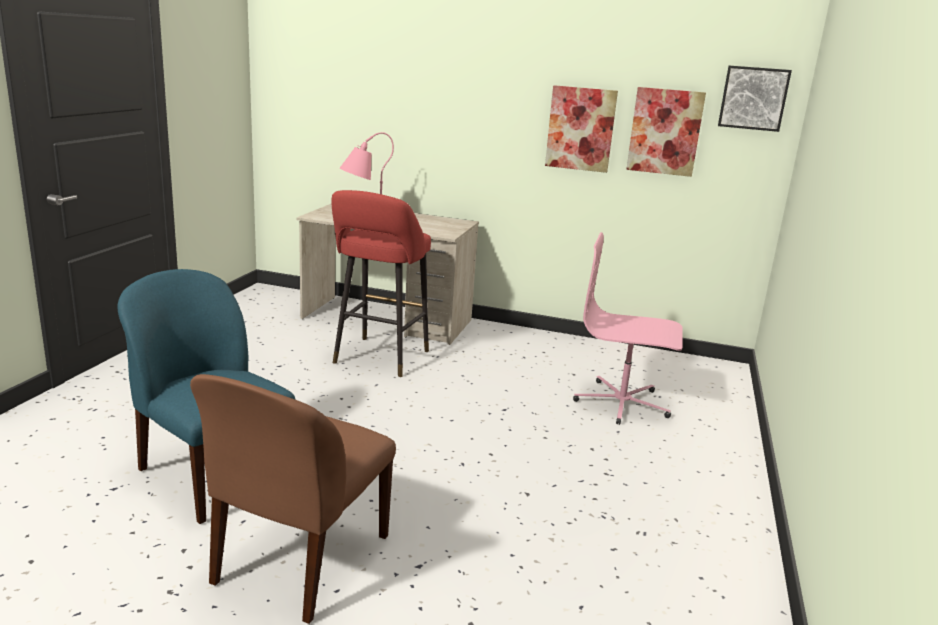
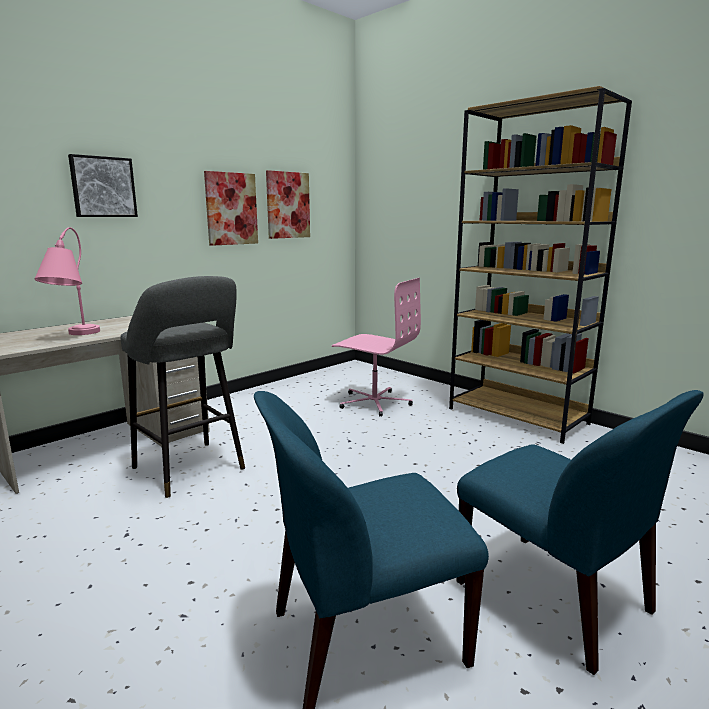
camera: 60 degrees left, 5 degrees down
brown chair [190,374,396,624] -> blue chair [457,390,704,675]
red stool [331,190,431,377] -> grey stool [121,276,245,498]
pink office chair [573,232,683,425] -> pink office chair turned 105 degrees counterclockwise [332,278,421,416]
picture [718,66,792,132] -> picture moved to [68,154,138,217]
none -> brown bookcase [449,86,632,444]

